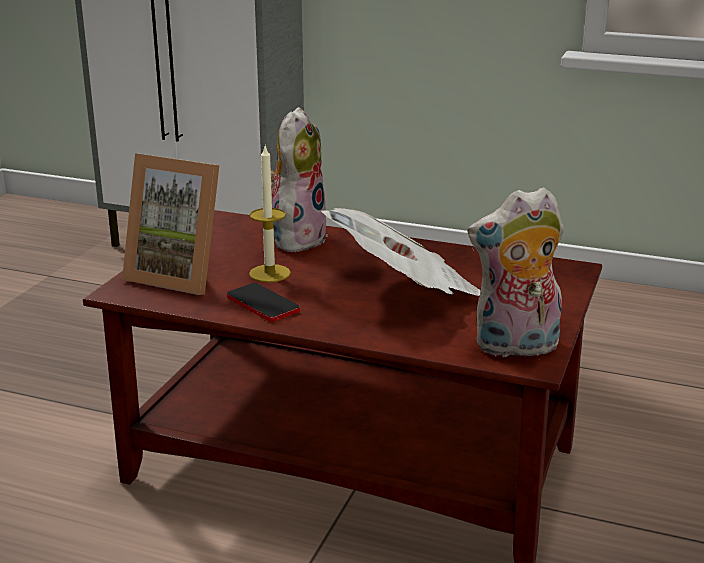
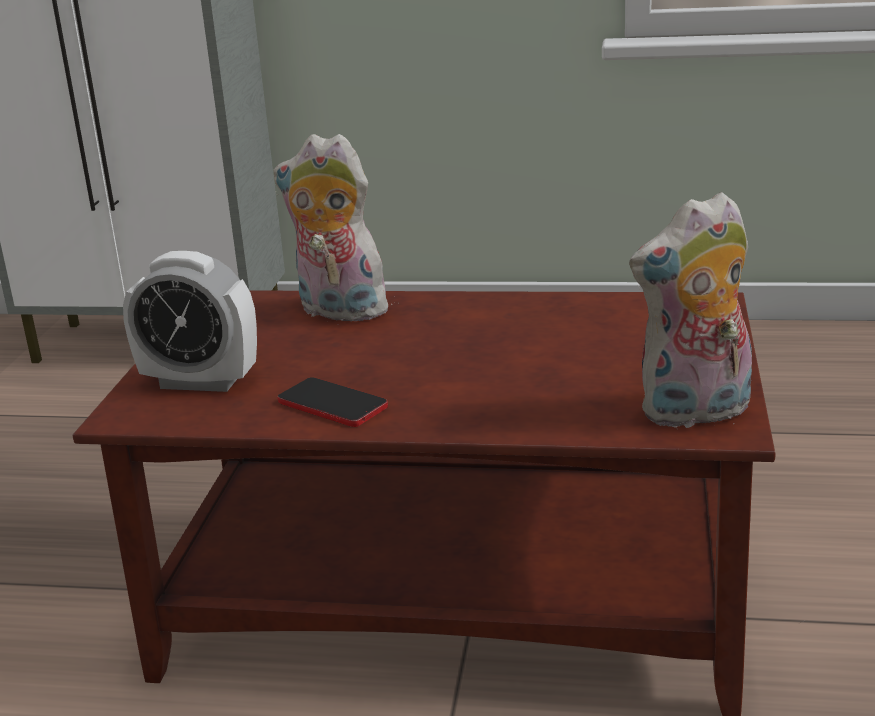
camera: 10 degrees left, 0 degrees up
picture frame [122,153,219,295] -> alarm clock [123,251,257,392]
candle [249,146,291,282] -> none
plush toy [271,107,327,252] -> plush toy turned 75 degrees counterclockwise [274,134,395,321]
newspaper [321,208,481,296] -> none

